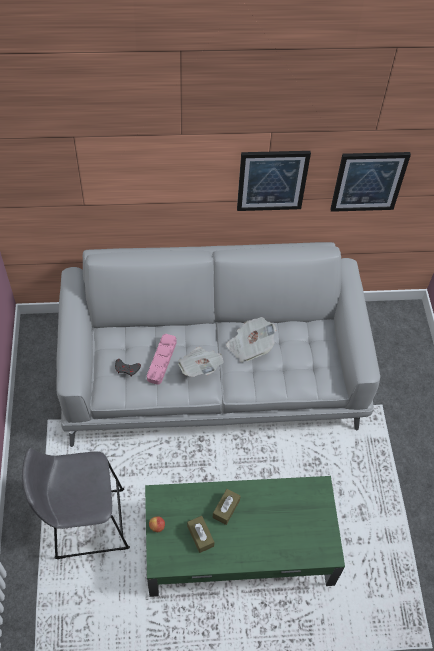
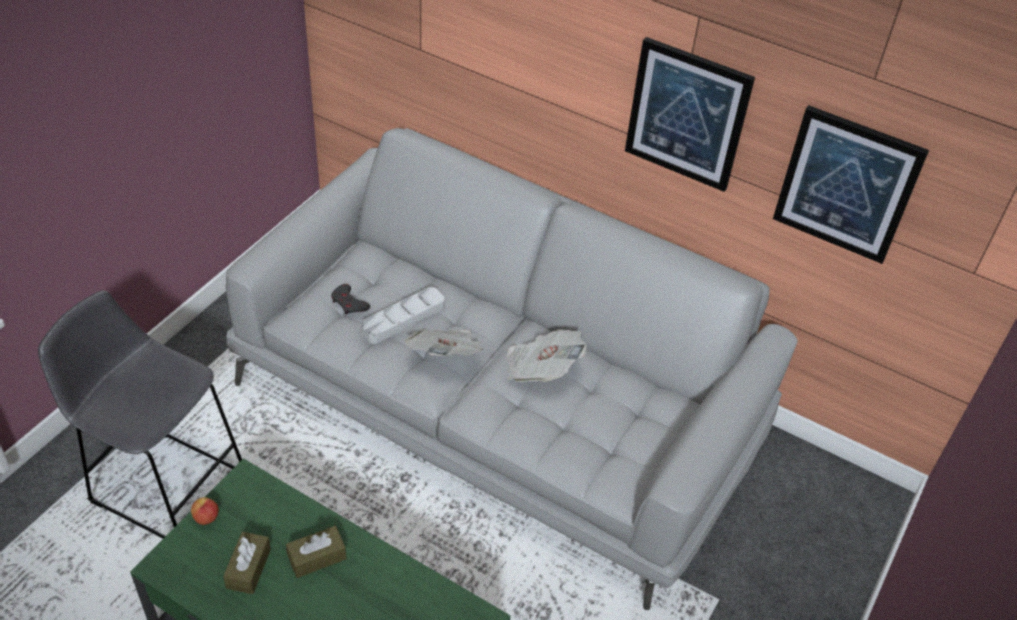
camera: 35 degrees right, 10 degrees down
pink tray [147,334,177,385] -> grey tray [361,287,445,344]

